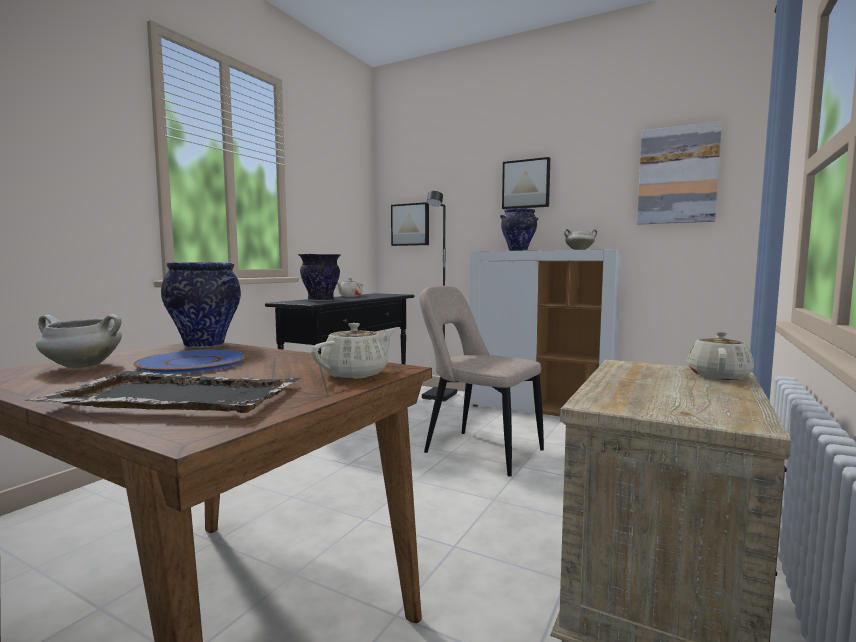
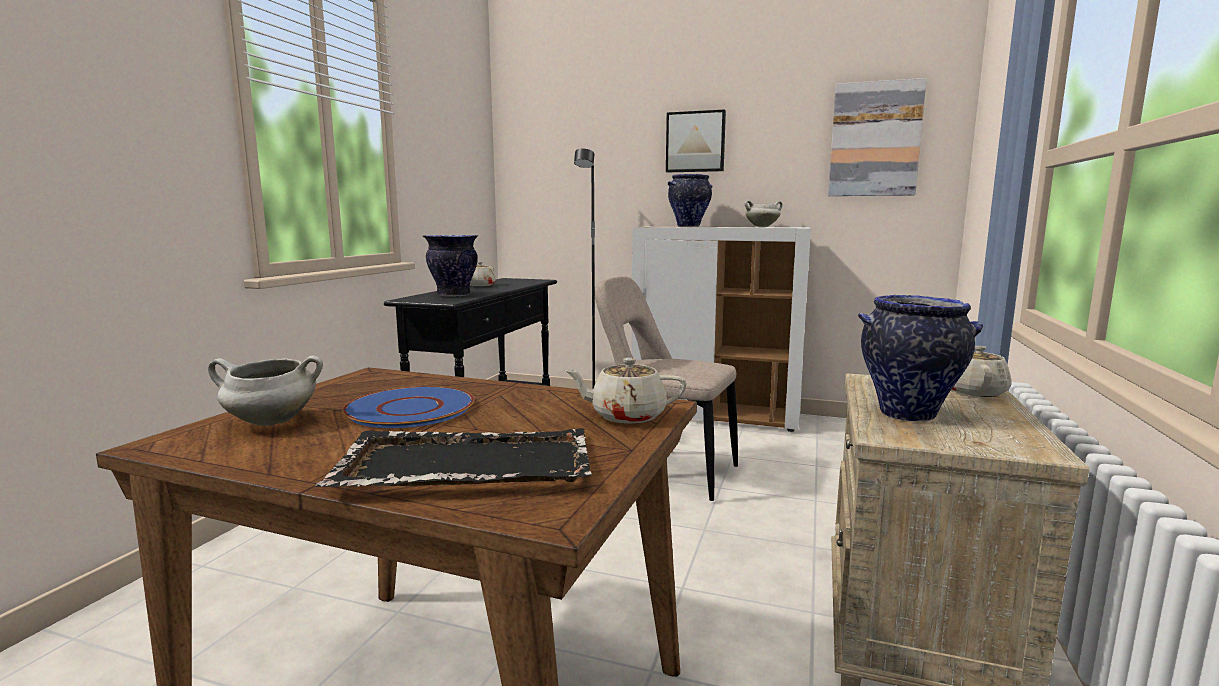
camera: 10 degrees left, 5 degrees up
vase [161,262,241,348] -> vase moved to [858,295,983,422]
beige teapot [311,323,395,379] -> beige teapot turned 120 degrees counterclockwise [564,358,687,424]
picture [391,202,429,246] -> none

